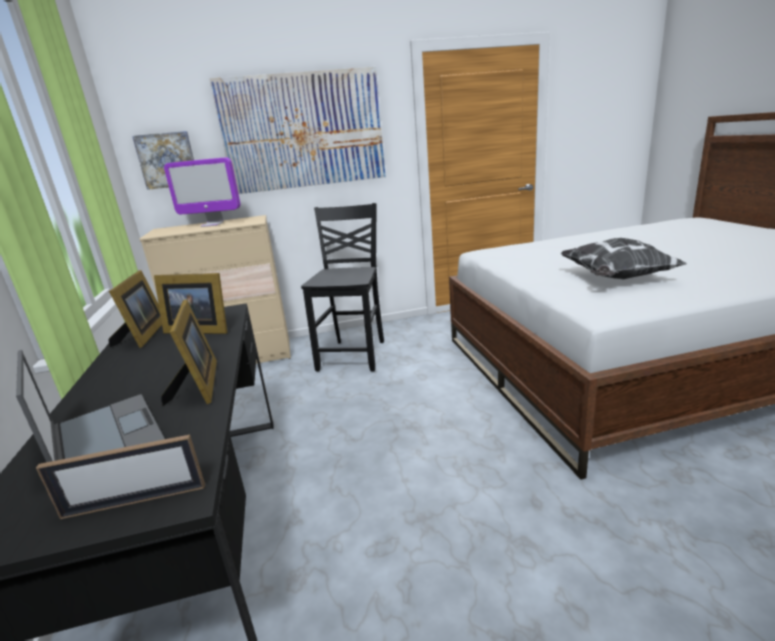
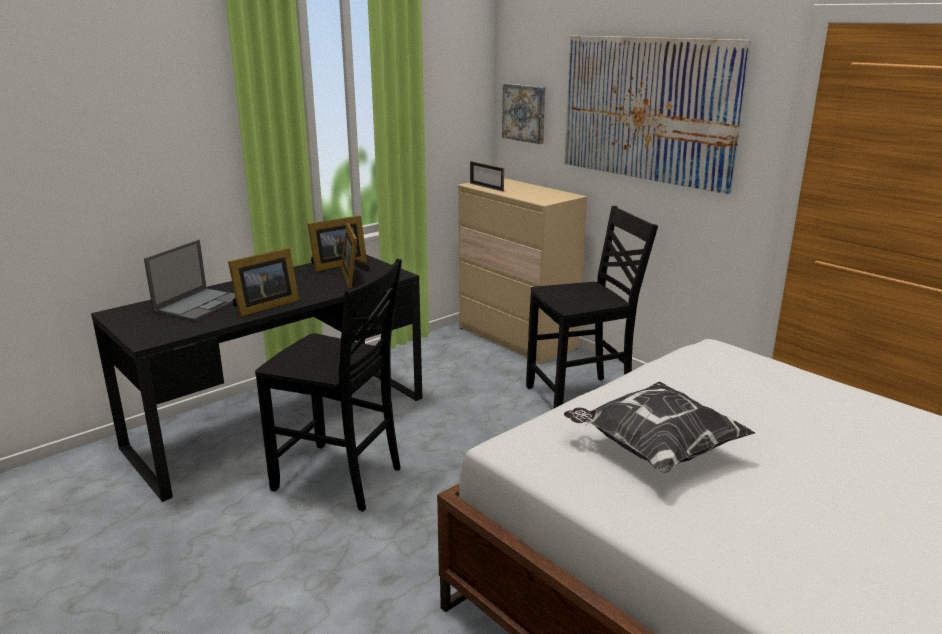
camera: 60 degrees right, 0 degrees up
picture frame [36,435,205,519] -> picture frame moved to [470,161,504,192]
monitor [164,157,240,227] -> none
none -> black chair [255,259,402,512]

